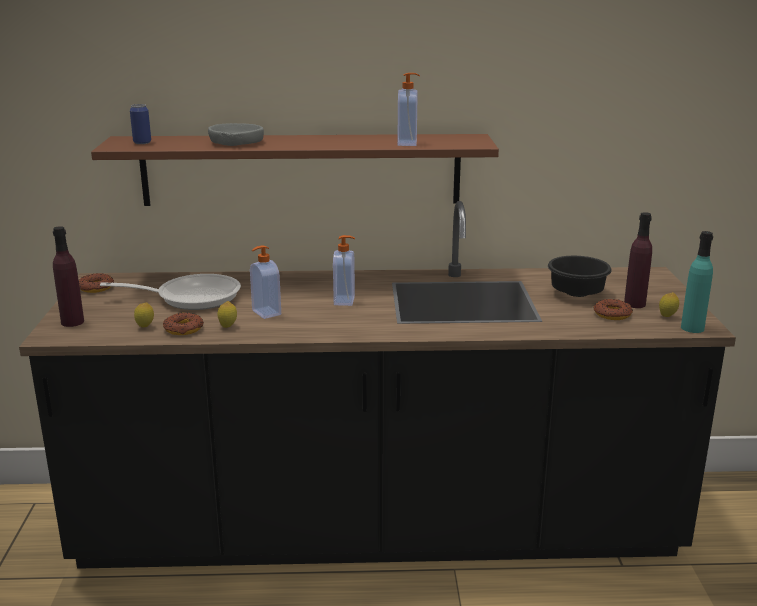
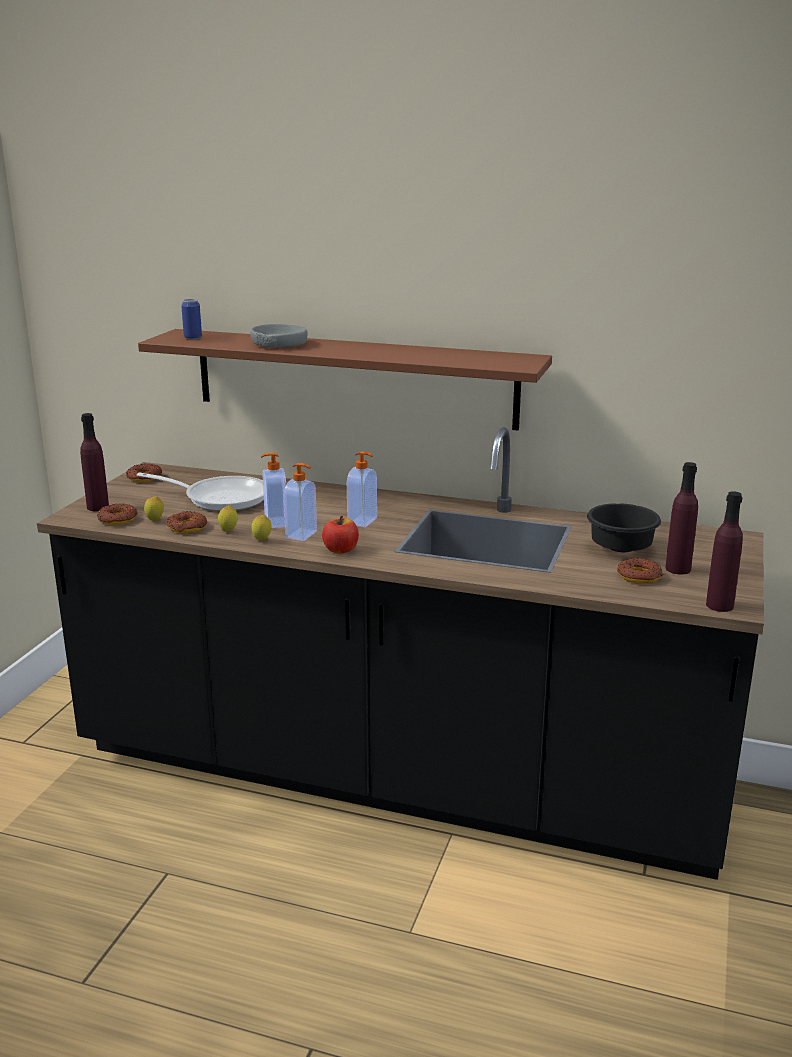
camera: 20 degrees right, 0 degrees up
soap dispenser [397,73,420,146] -> soap dispenser moved to [284,463,317,541]
lemon [659,292,679,317] -> lemon moved to [252,515,272,541]
turquoise bottle [681,231,713,333] -> purple bottle [706,491,743,612]
none -> donut [97,503,138,525]
none -> apple [322,516,359,553]

